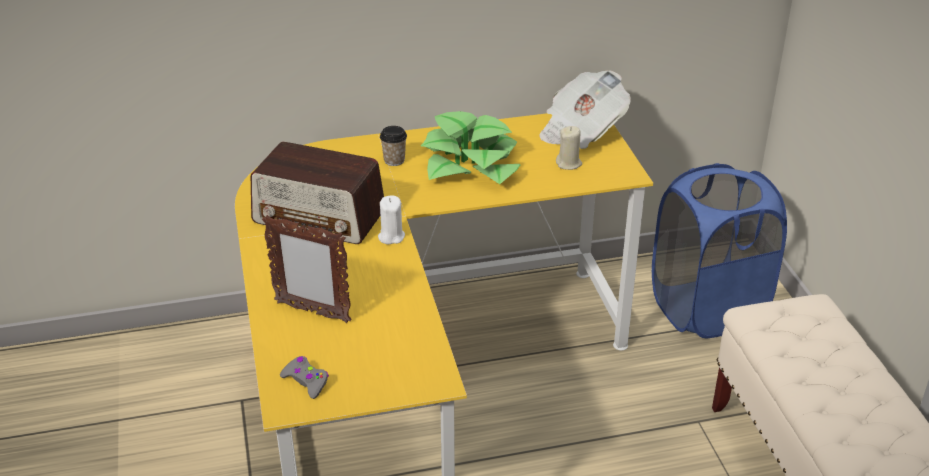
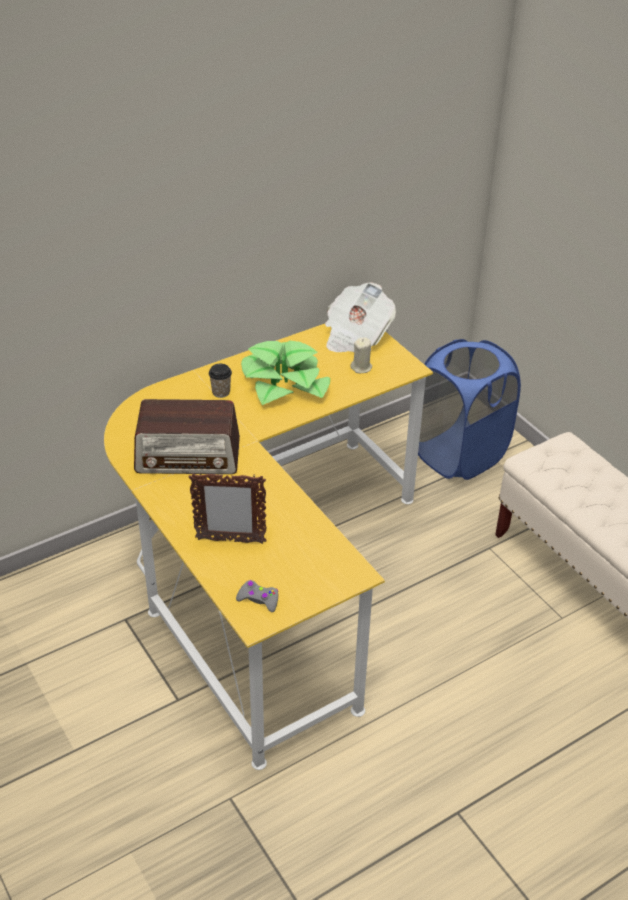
camera: 20 degrees left, 5 degrees up
white candle [378,195,405,244] -> none

